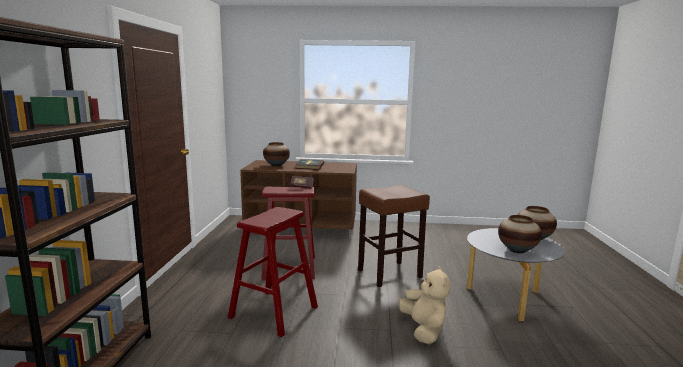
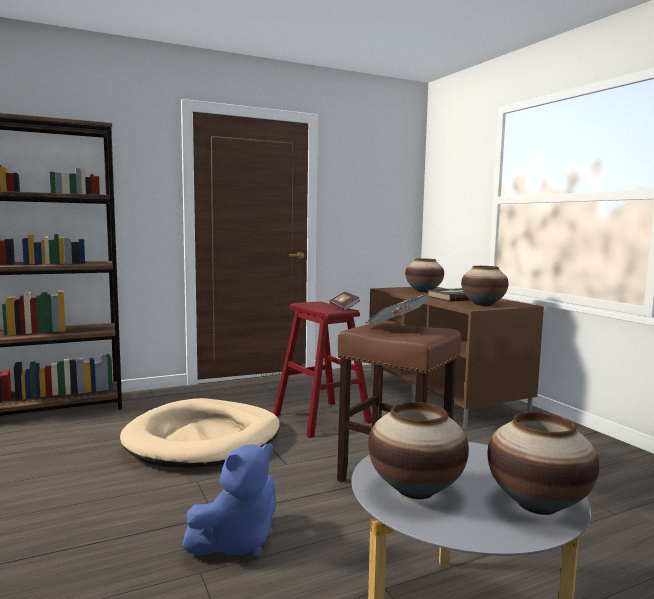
camera: 60 degrees right, 5 degrees down
red stool [228,207,318,337] -> beige dog bed [120,398,280,468]
beige plush toy [398,266,450,345] -> blue plush toy [182,443,277,557]
none -> newspaper [365,294,431,324]
none -> vase [461,266,509,306]

